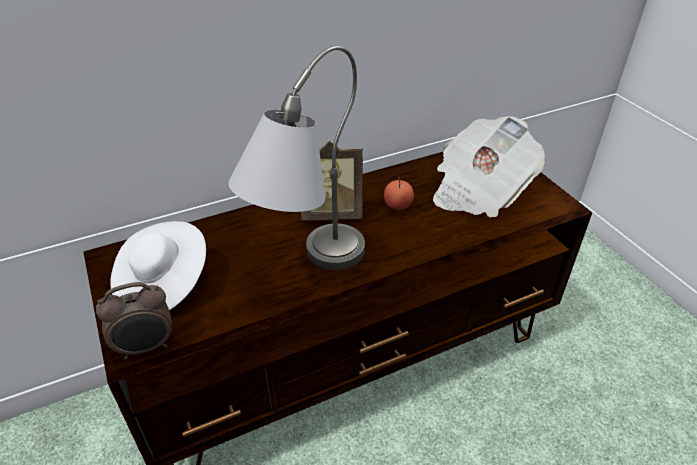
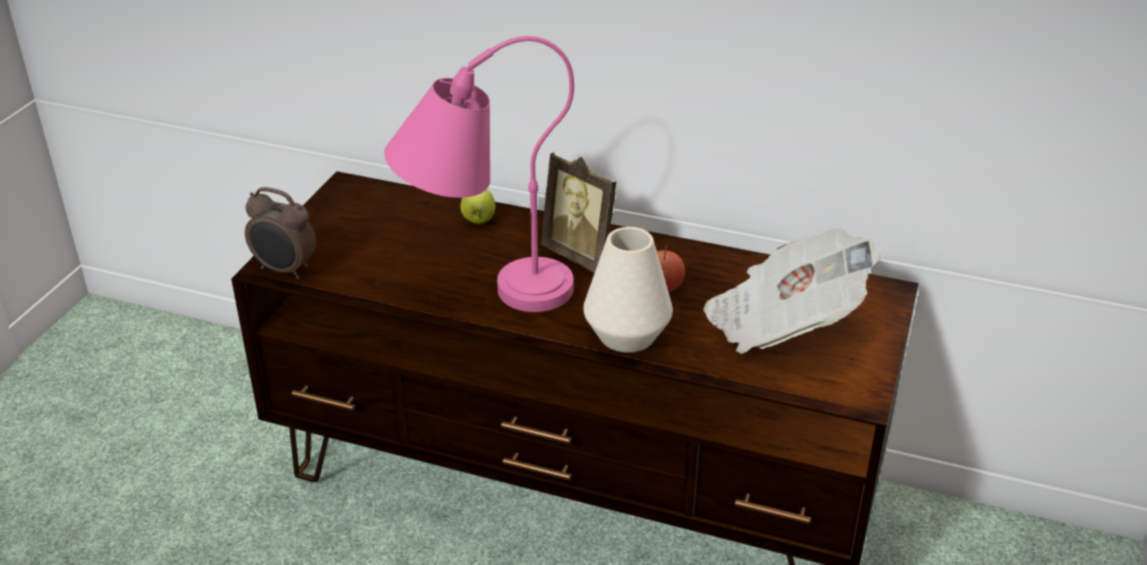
camera: 45 degrees right, 5 degrees down
white hat [110,221,206,310] -> none
grey table lamp [228,46,365,270] -> pink table lamp [384,36,574,312]
none -> apple [460,189,495,224]
none -> white vase [583,227,673,353]

